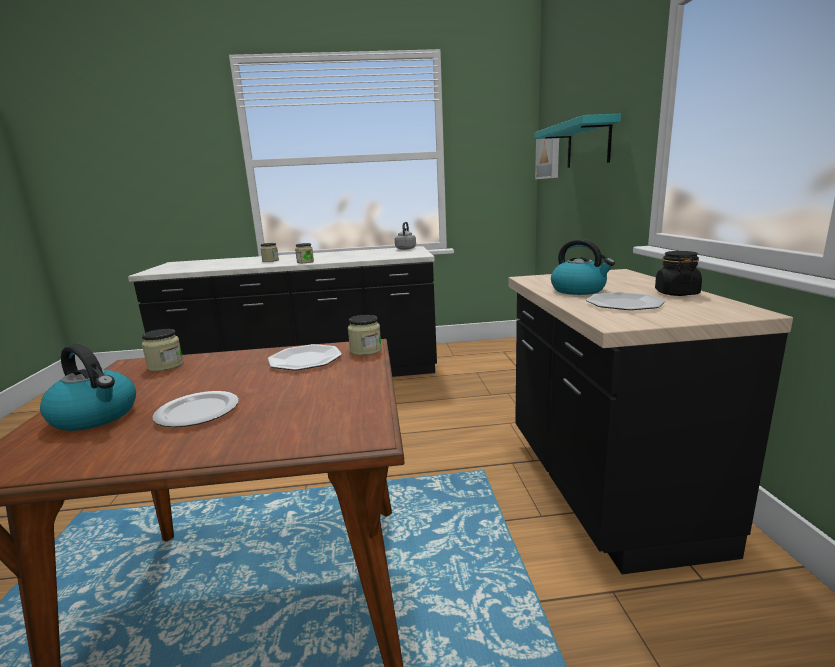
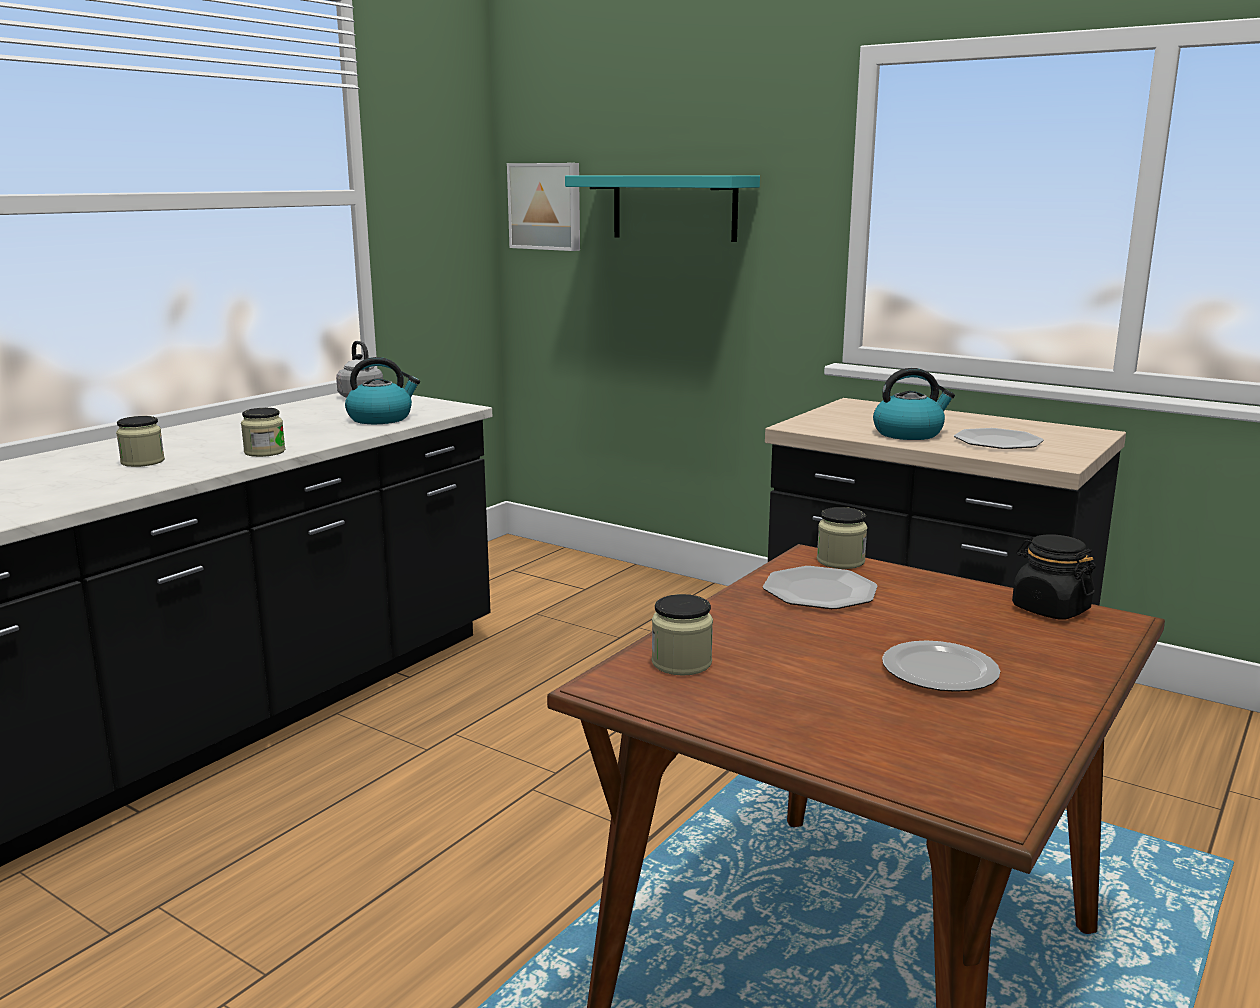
camera: 50 degrees left, 0 degrees up
kettle [40,344,136,431] -> kettle moved to [345,357,420,424]
black jar [655,251,702,296] -> black jar moved to [1012,534,1096,620]

